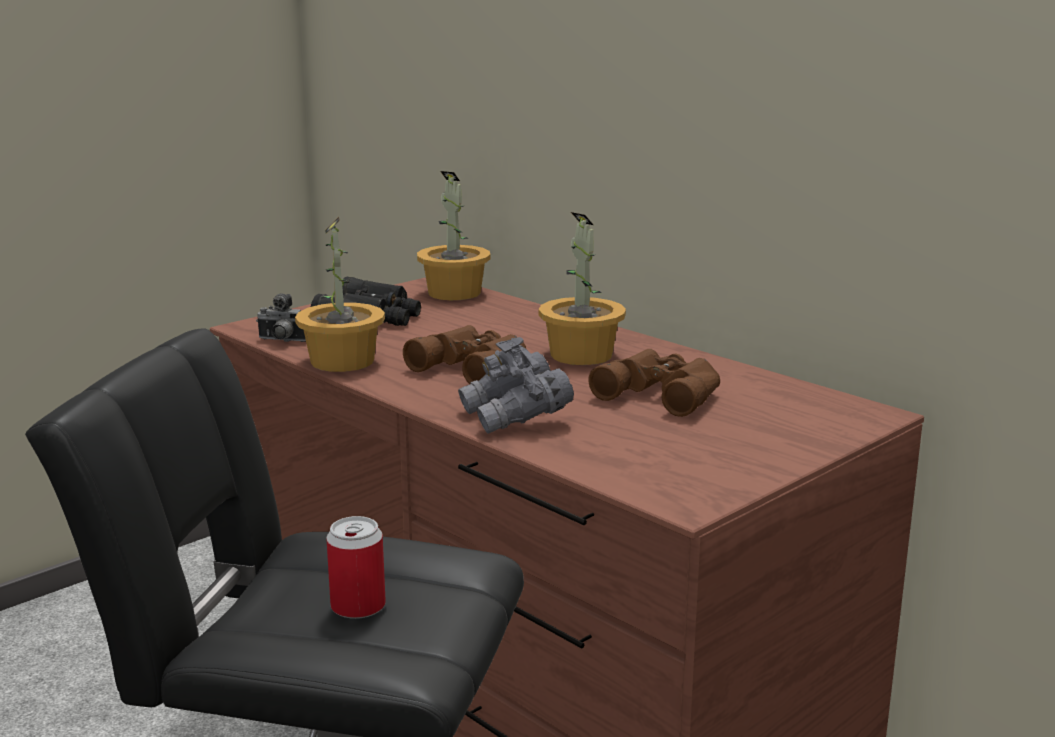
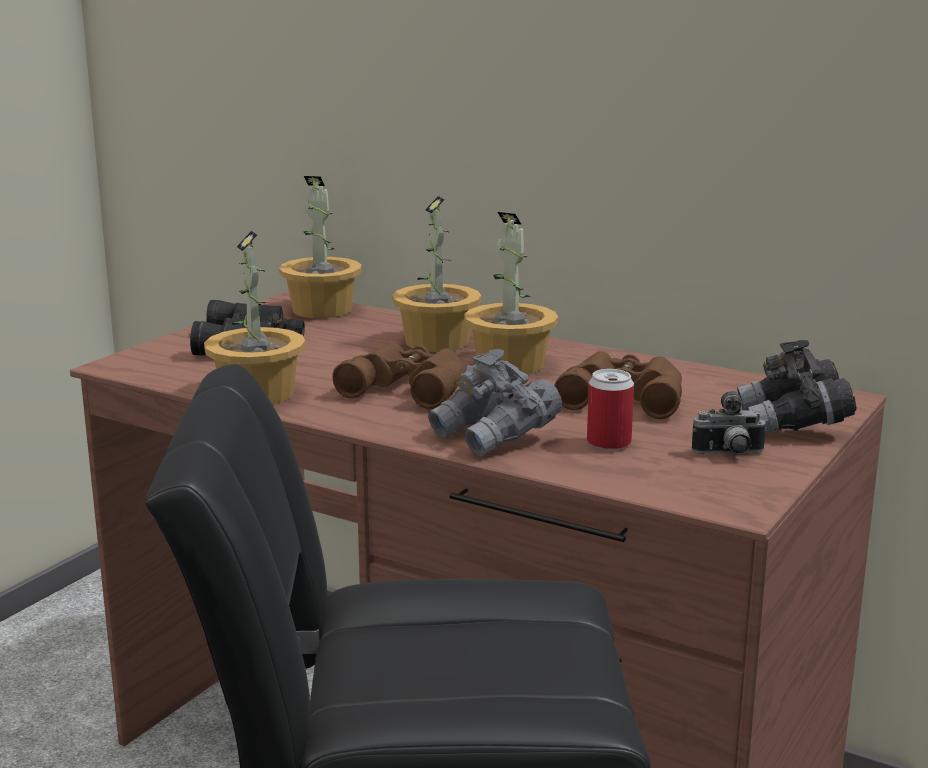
camera: 15 degrees left, 0 degrees up
camera [256,293,306,342] -> camera moved to [692,391,767,455]
can [326,516,386,619] -> can moved to [587,369,634,450]
none -> potted plant [392,196,481,352]
none -> grey binoculars [737,340,856,434]

